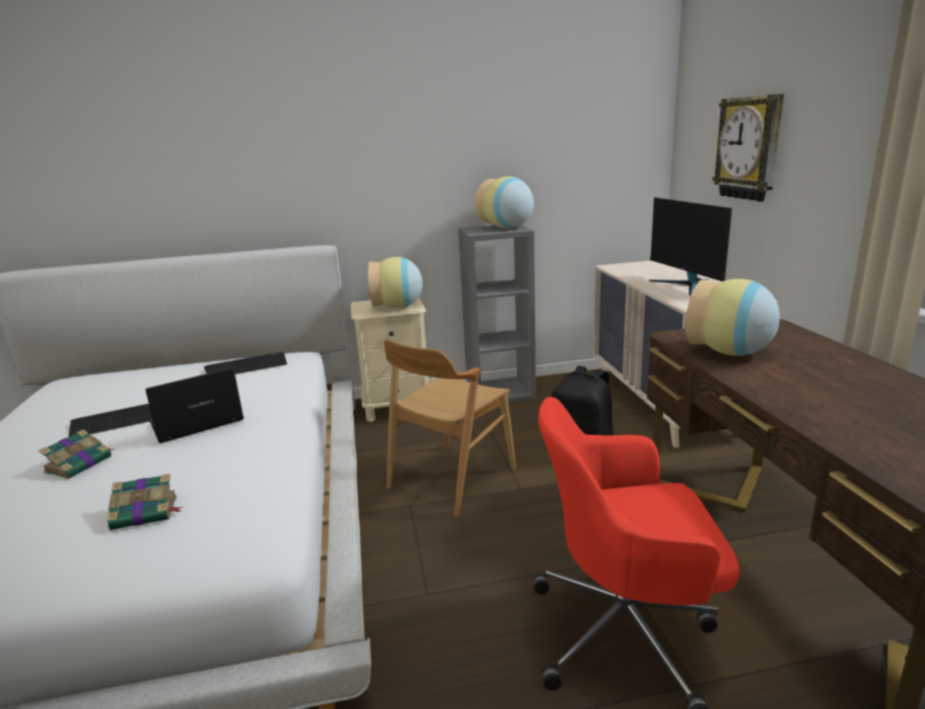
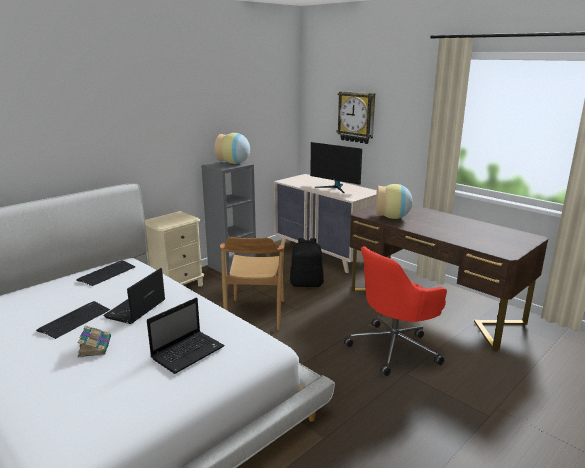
camera: 35 degrees left, 0 degrees up
book [107,474,182,530] -> laptop [147,298,225,374]
vase [368,257,423,308] -> none

